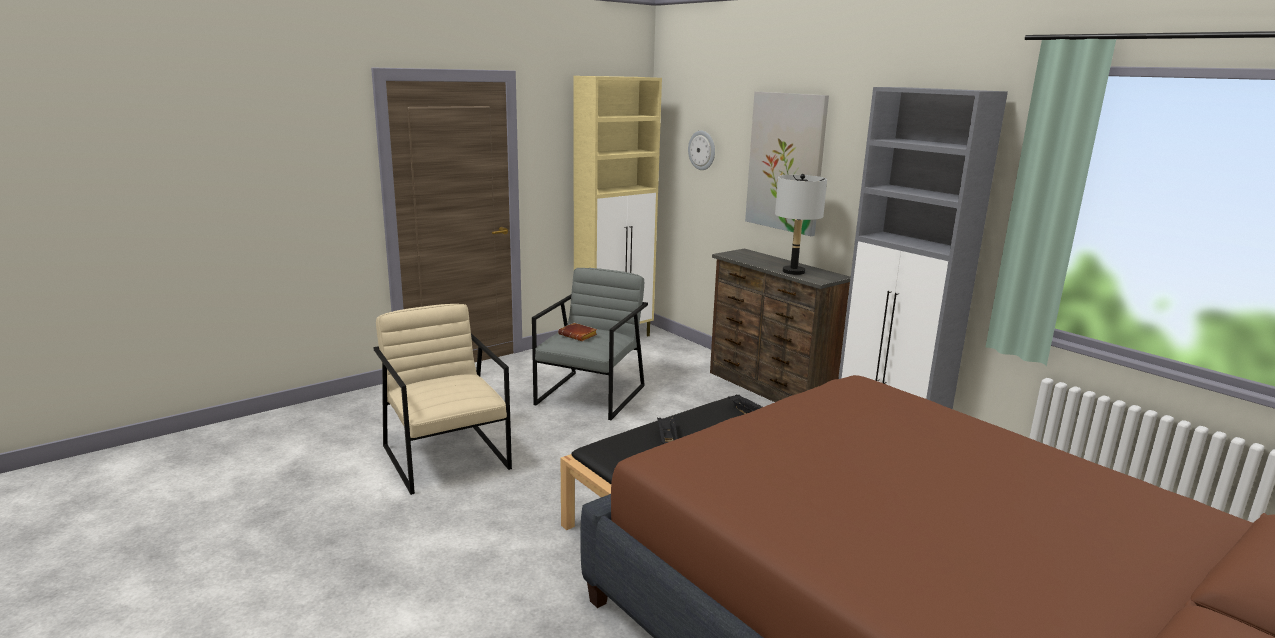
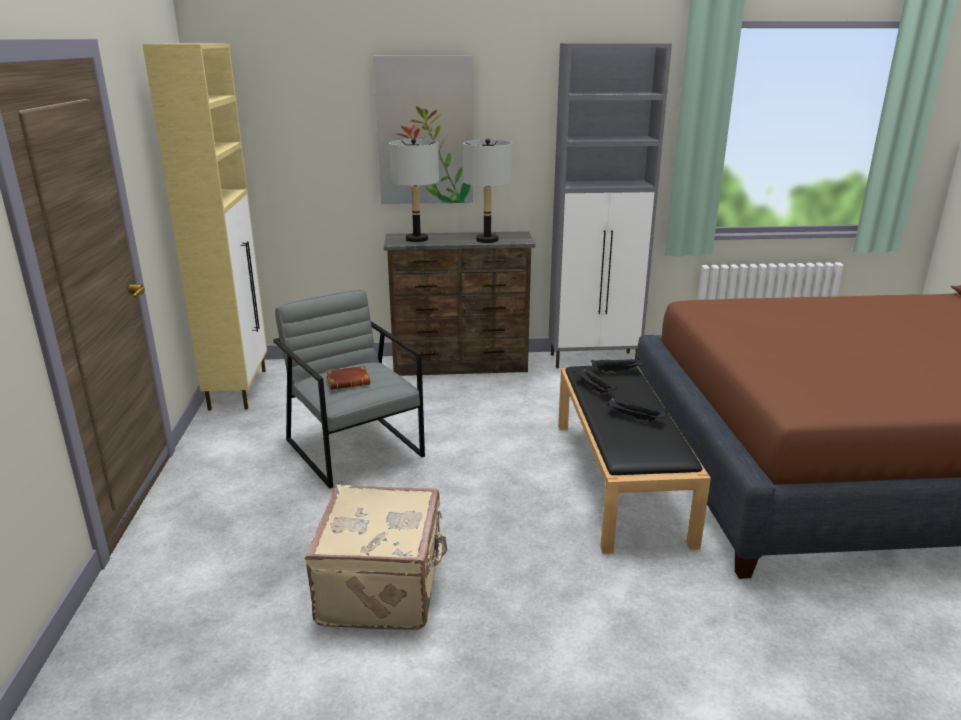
camera: 55 degrees left, 5 degrees up
beige armchair [373,304,512,495] -> beige suitcase [305,484,447,630]
wall clock [688,131,715,170] -> none
none -> grey table lamp [389,138,439,242]
none -> black tray [574,368,617,393]

